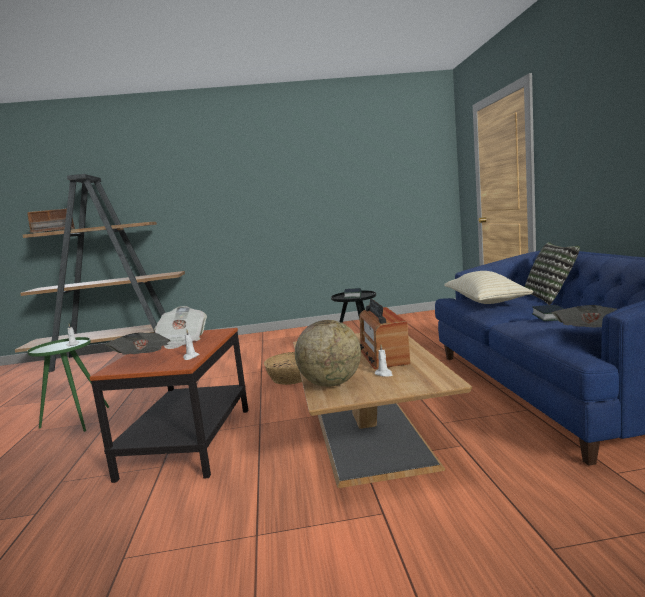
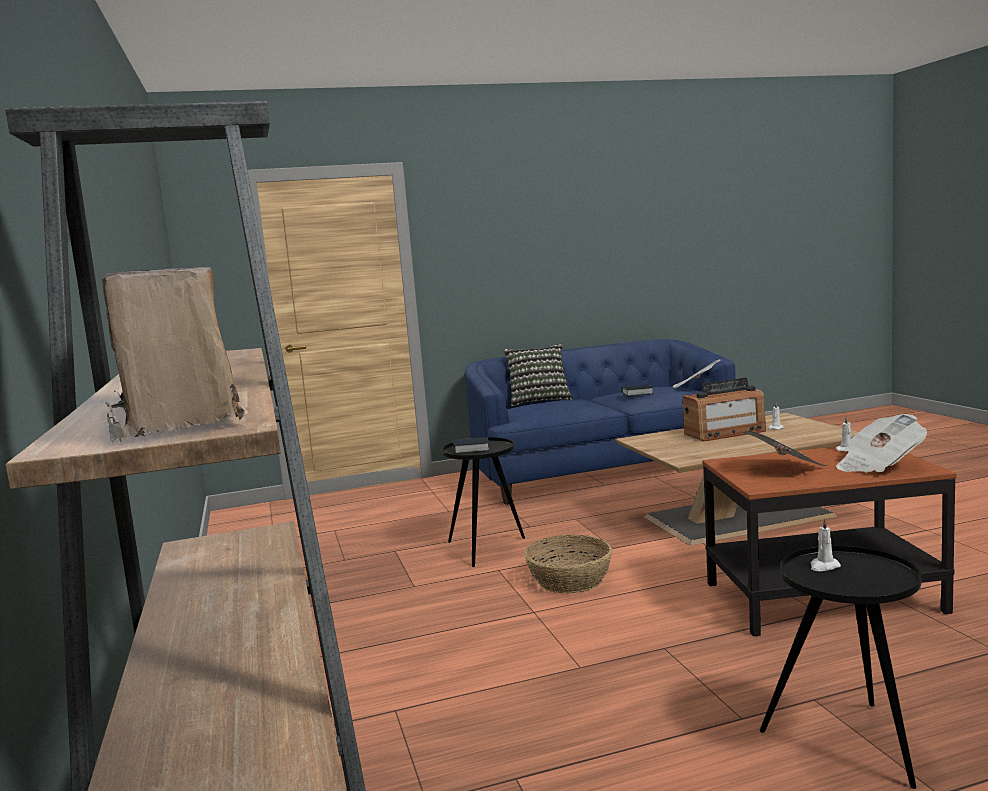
camera: 100 degrees left, 0 degrees up
green side table [27,337,109,432] -> black side table [760,546,922,789]
globe [295,320,361,387] -> none
beige pillow [444,271,533,304] -> none

